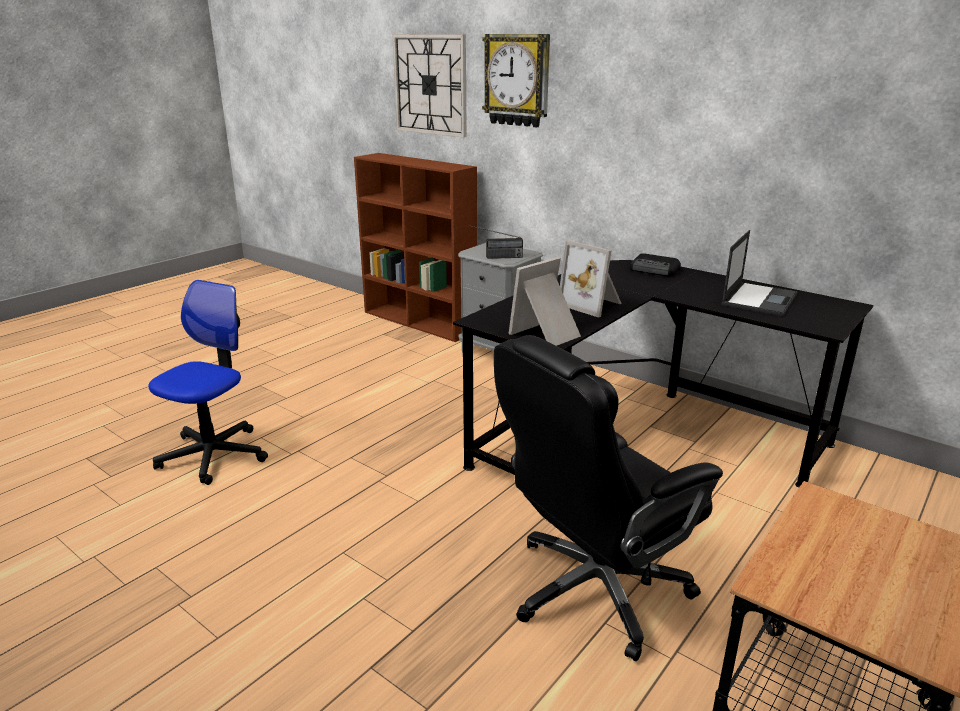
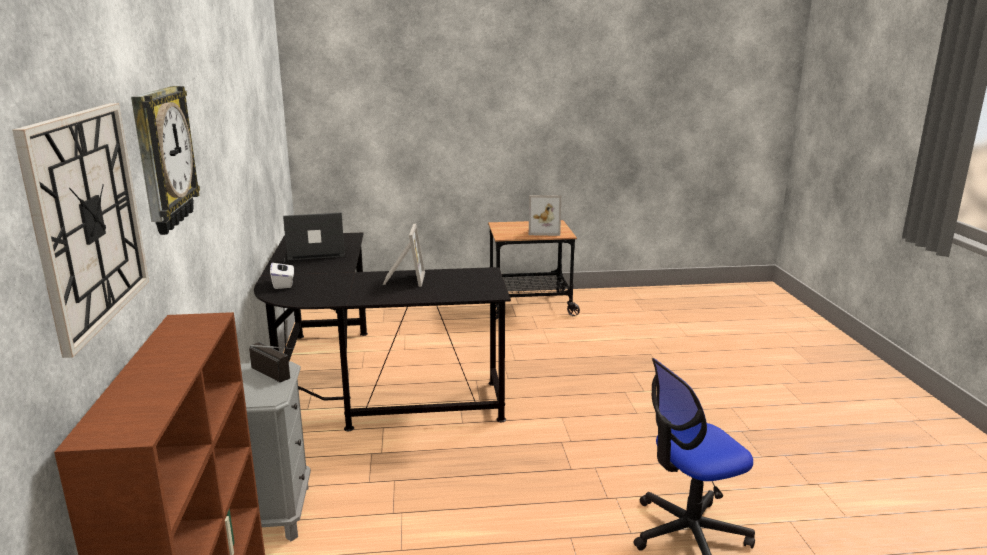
camera: 135 degrees left, 5 degrees down
black office chair [494,335,723,661] -> none
picture frame [509,257,581,346] -> picture frame moved to [529,195,561,236]
radio [630,253,681,276] -> white tissue box [270,259,294,289]

